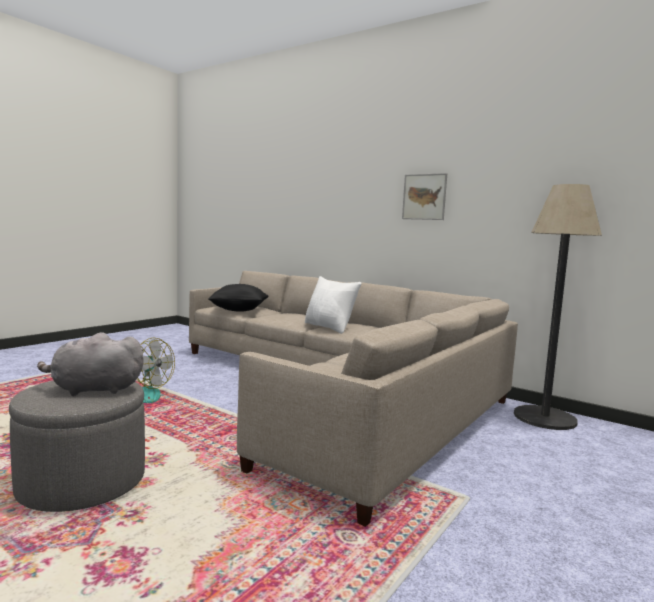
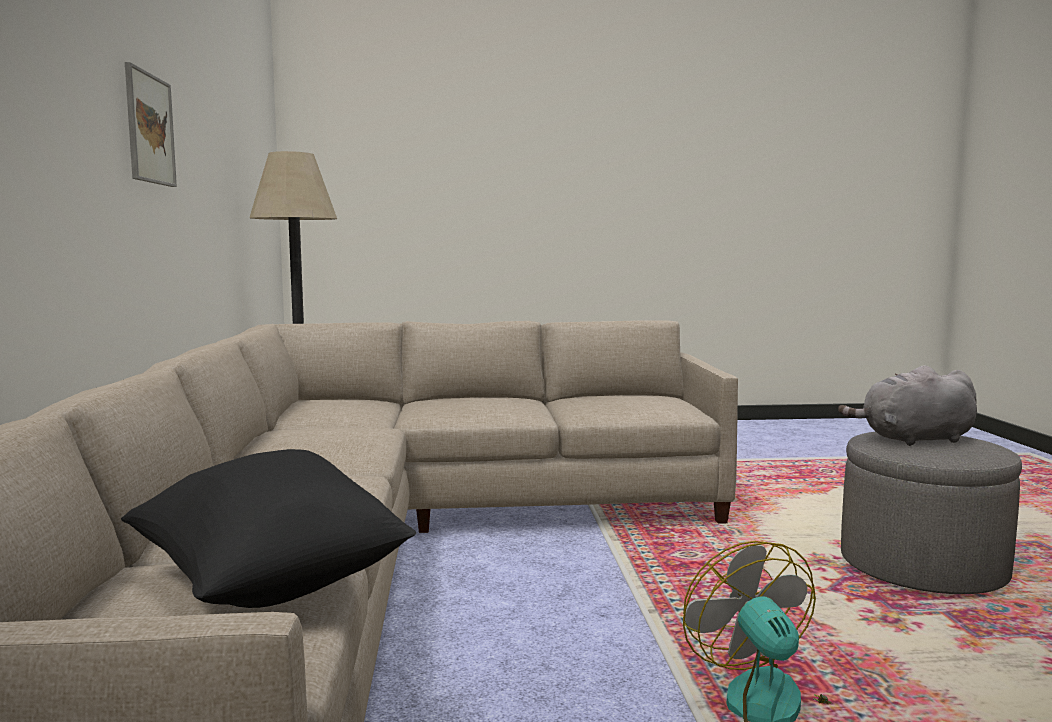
camera: 130 degrees left, 0 degrees up
grey plush toy [37,332,144,396] -> grey plush toy turned 135 degrees clockwise [838,365,977,446]
white pillow [305,276,362,334] -> none

